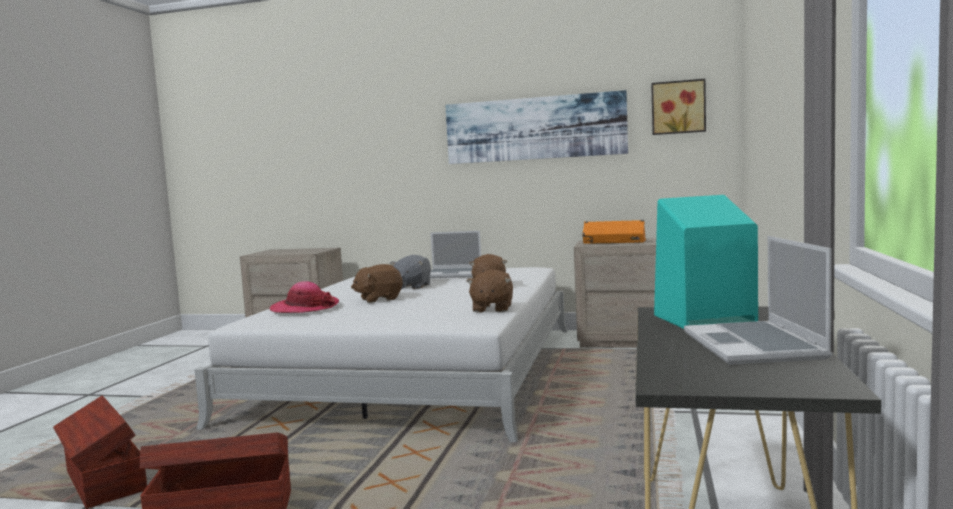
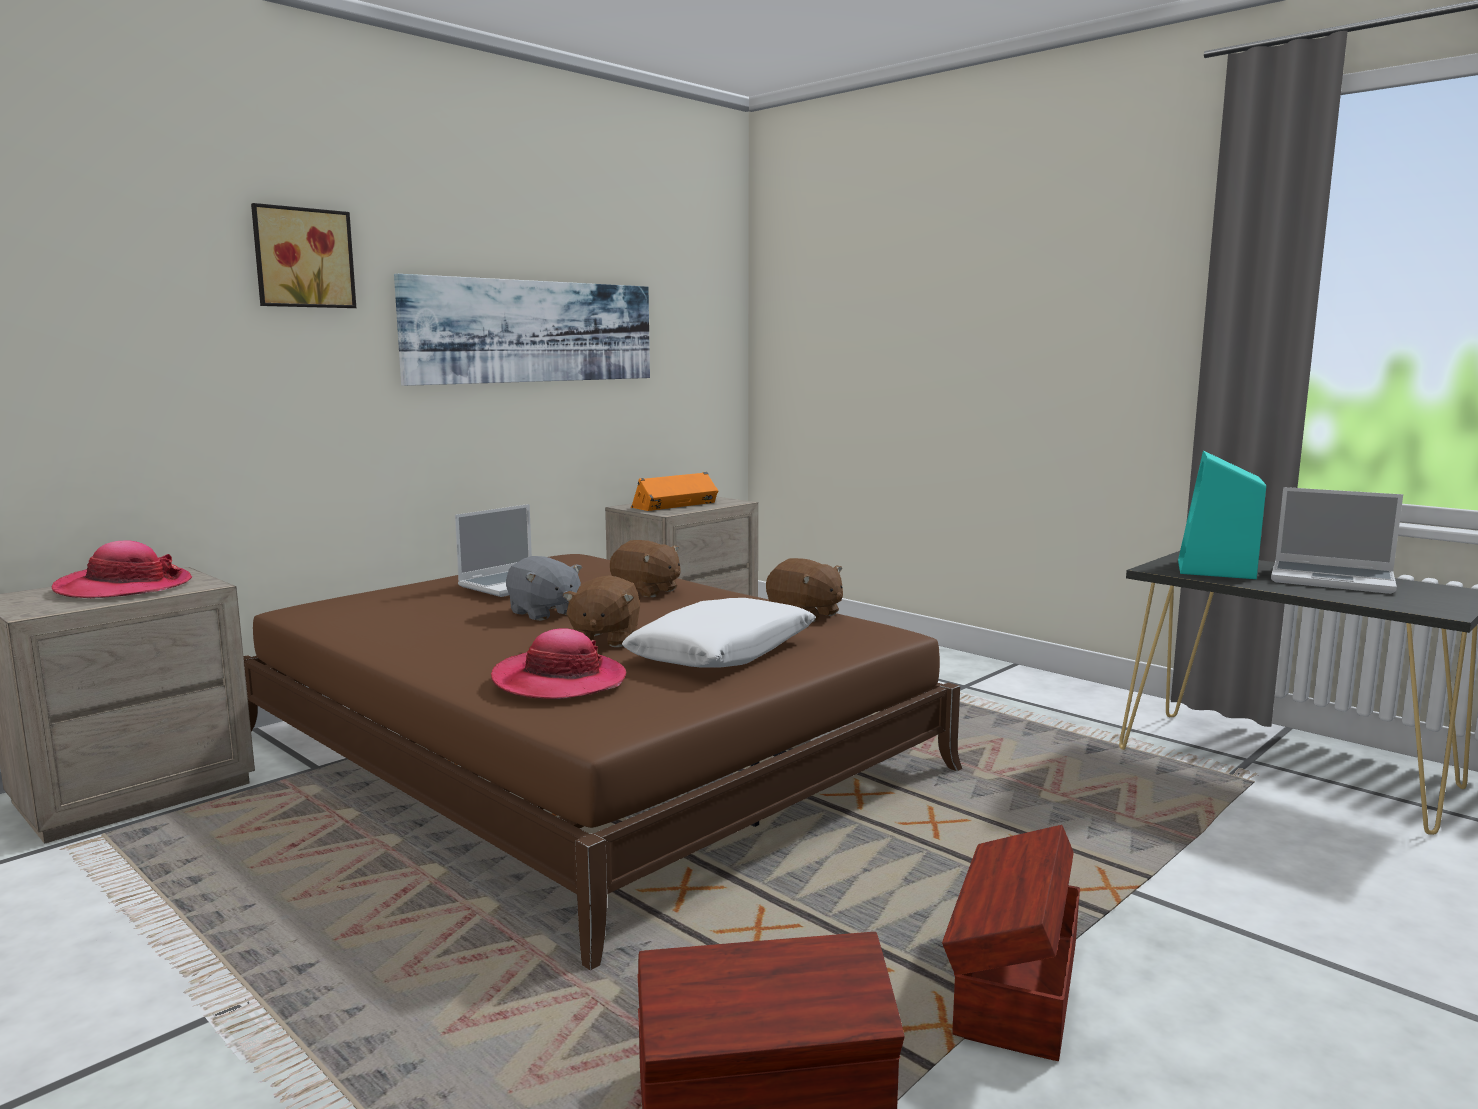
camera: 60 degrees left, 5 degrees up
white bed [195,267,567,442] -> brown bed [243,554,962,970]
picture [651,79,706,135] -> picture moved to [251,203,356,308]
none -> hat [51,540,192,598]
none -> white pillow [622,598,816,668]

